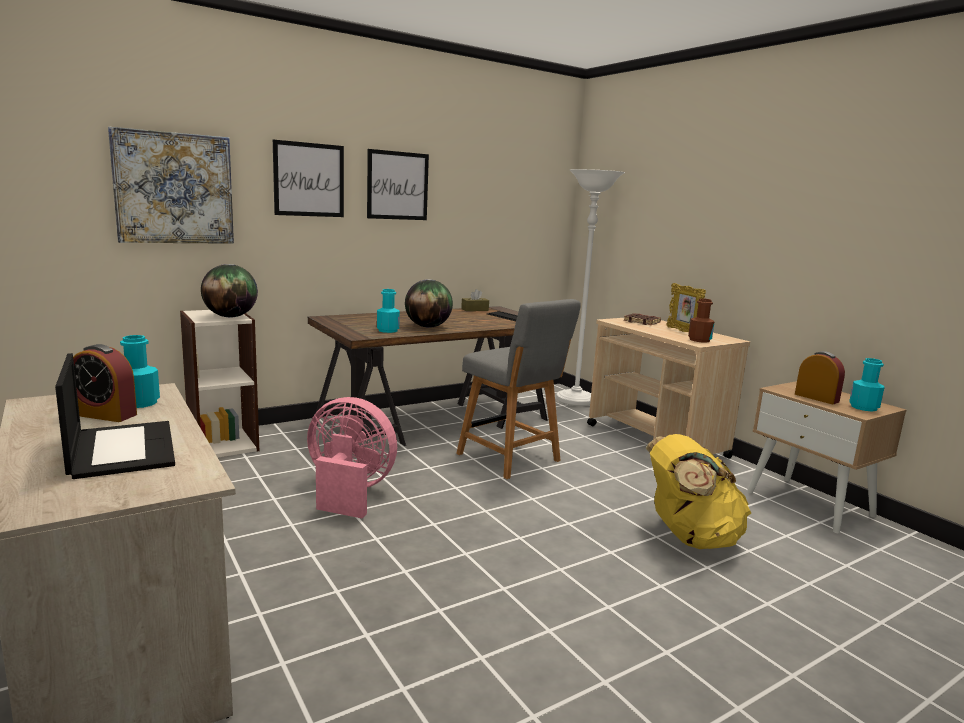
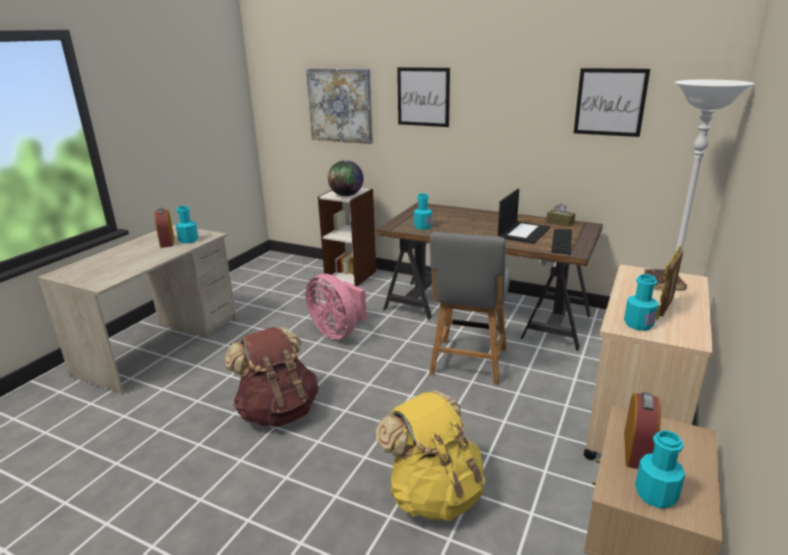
camera: 60 degrees right, 10 degrees up
laptop [55,353,175,479] -> laptop moved to [498,189,550,244]
pink fan [307,397,397,518] -> pink fan turned 150 degrees clockwise [306,274,367,340]
picture [367,149,429,220] -> picture moved to [574,68,650,137]
globe [405,280,453,328] -> none
brown bottle [688,298,714,343] -> turquoise bottle [624,274,659,331]
none -> brown backpack [224,327,319,427]

